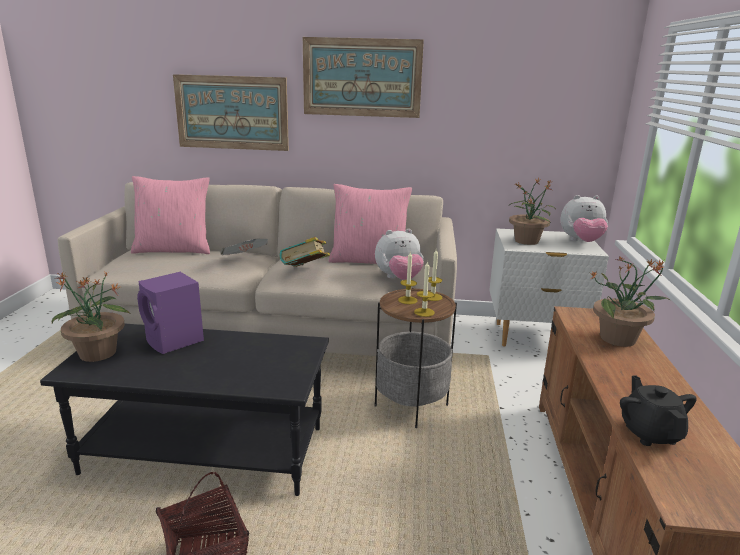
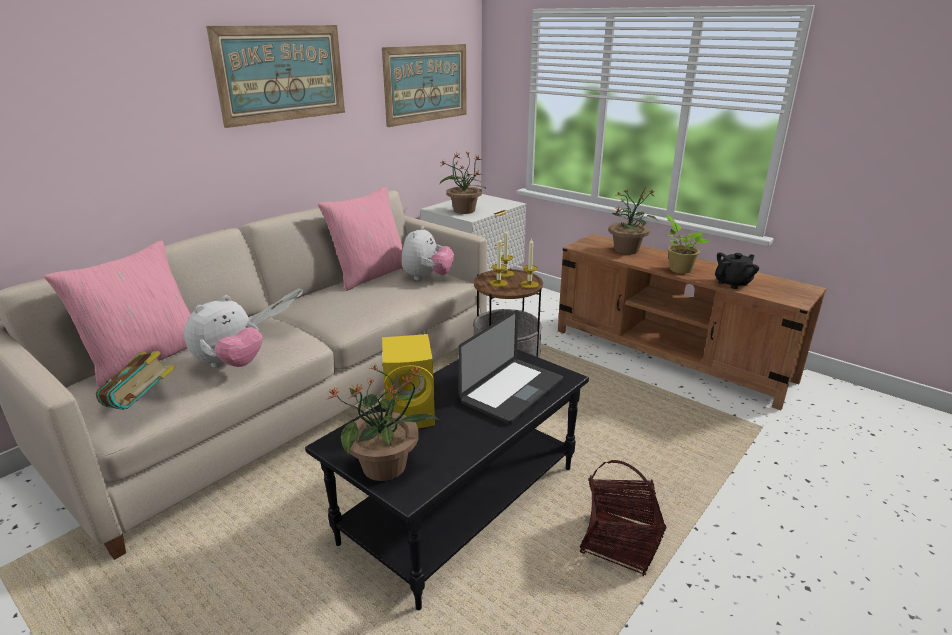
camera: 55 degrees left, 5 degrees up
purple speaker [137,272,204,354] -> yellow speaker [382,334,435,428]
picture [173,74,289,151] -> picture moved to [382,44,467,127]
book [279,237,330,267] -> book moved to [96,351,175,410]
plush toy [560,195,608,242] -> plush toy moved to [184,295,262,368]
black teapot [620,375,697,446] -> black teapot turned 120 degrees clockwise [715,252,759,289]
none -> laptop [458,310,563,424]
none -> potted plant [666,215,710,274]

